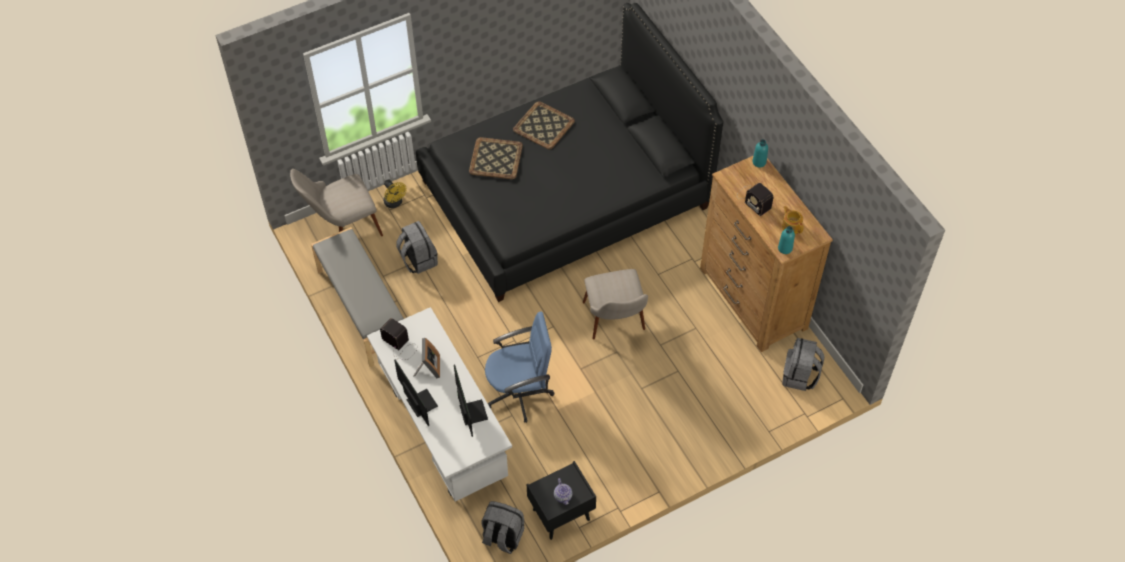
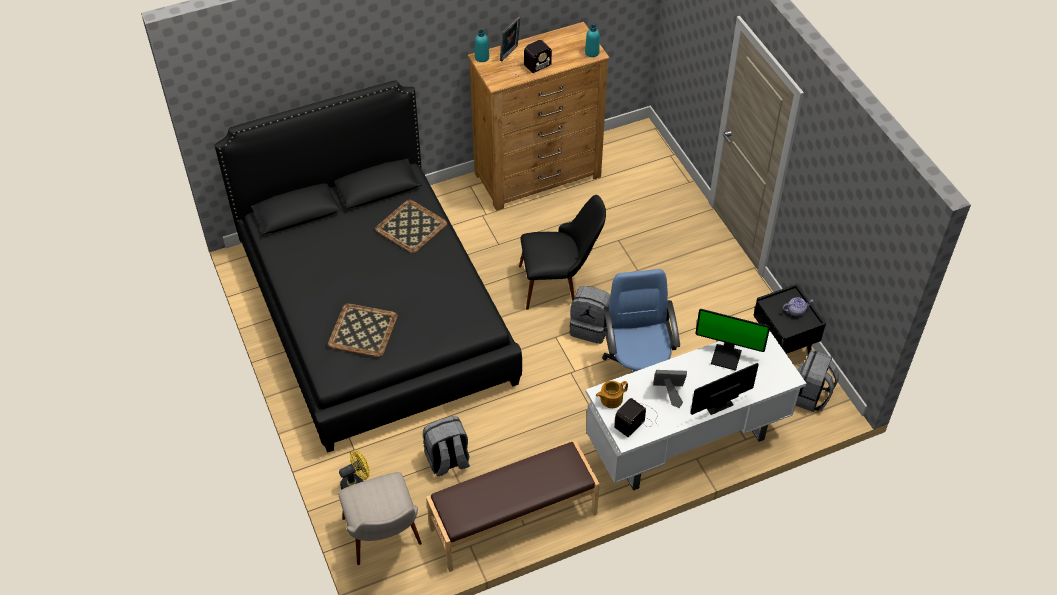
camera: 85 degrees left, 5 degrees down
grey bench [311,227,404,367] -> brown bench [426,441,600,572]
monitor [454,364,488,437] -> monitor turned 150 degrees counterclockwise [695,309,770,371]
tray [513,101,575,149] -> tray moved to [375,200,447,254]
beige chair [583,269,648,340] -> black chair [519,195,606,310]
teapot [782,206,804,234] -> teapot moved to [596,381,628,408]
grey backpack [782,338,825,391] -> grey backpack moved to [570,286,610,344]
none -> picture frame [500,16,521,61]

